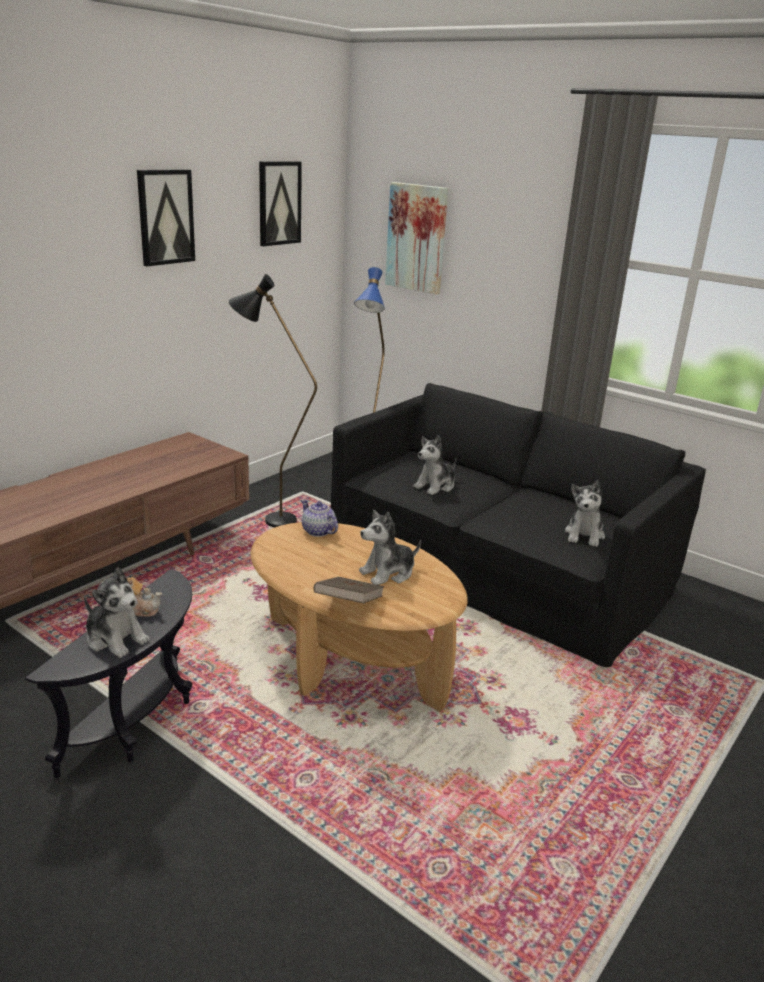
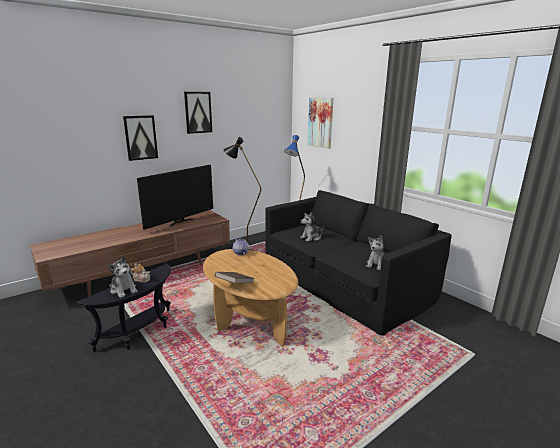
camera: 15 degrees right, 5 degrees down
picture [259,161,302,246] -> picture moved to [123,115,158,161]
plush toy [359,510,421,585] -> none
none -> television [137,165,213,230]

